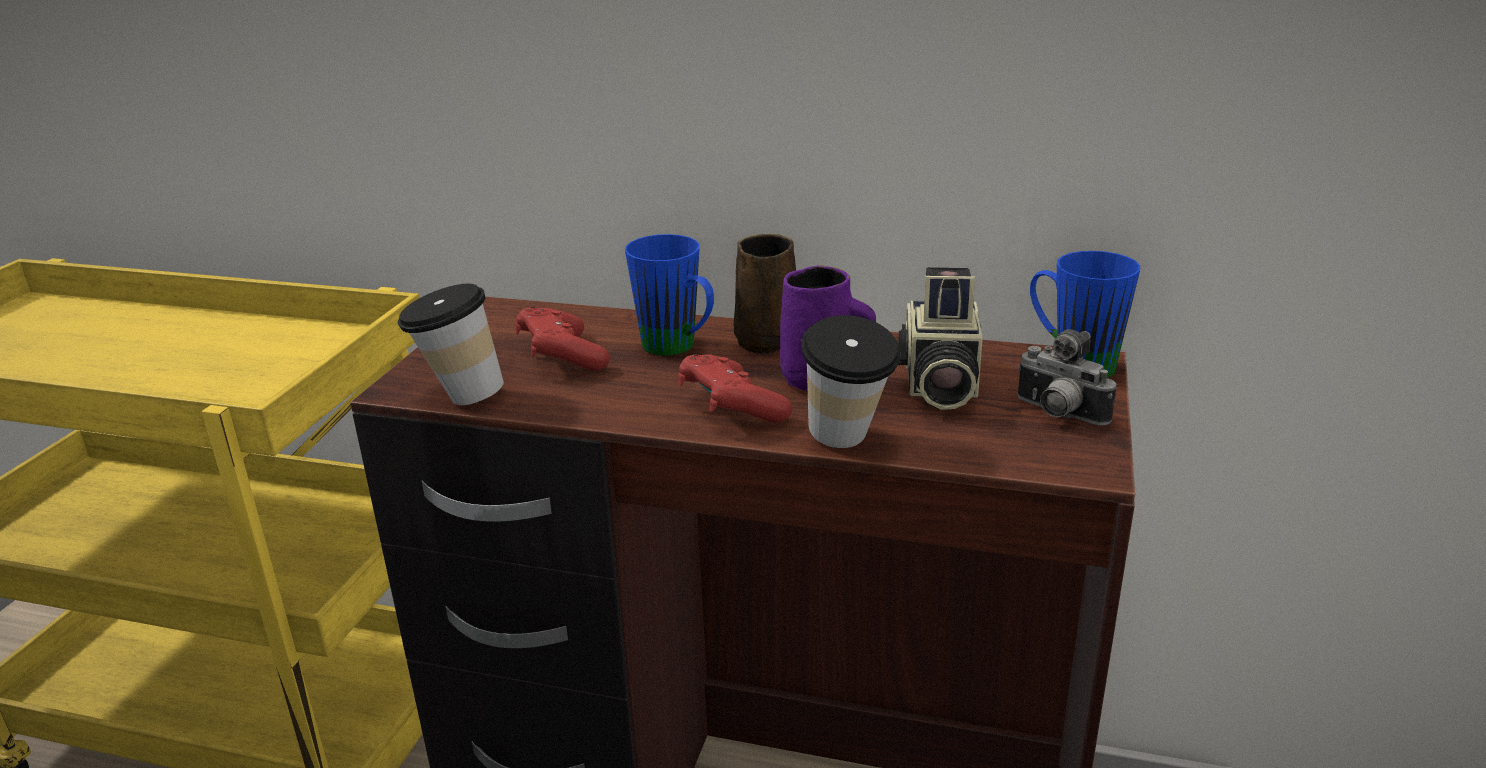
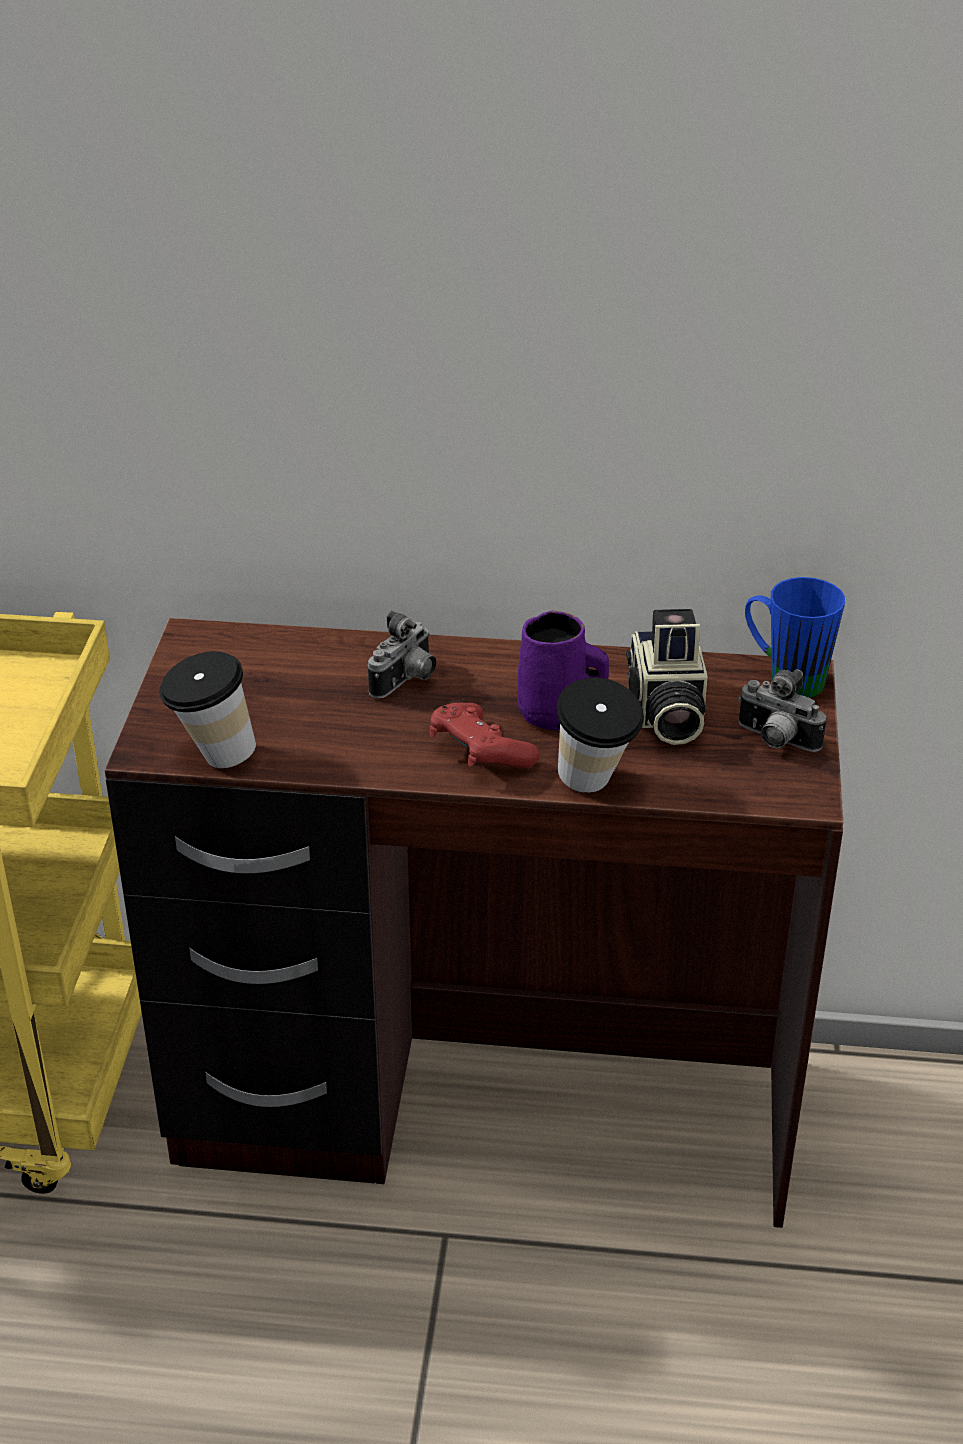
camera: 10 degrees left, 10 degrees up
red game controller [516,307,610,371] -> none
blue mug [625,234,714,356] -> camera [368,611,436,698]
brown mug [734,234,796,354] -> none

